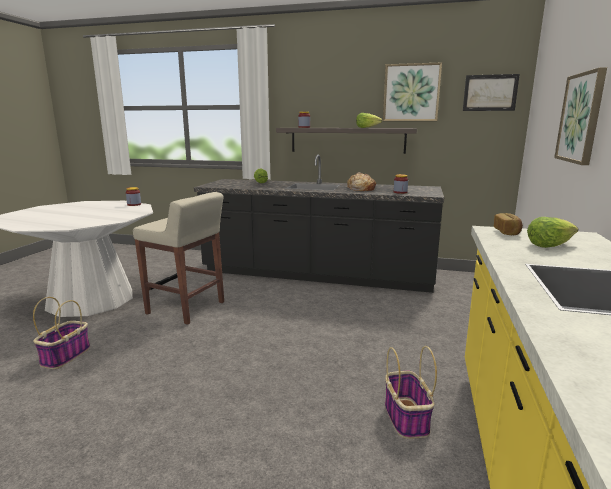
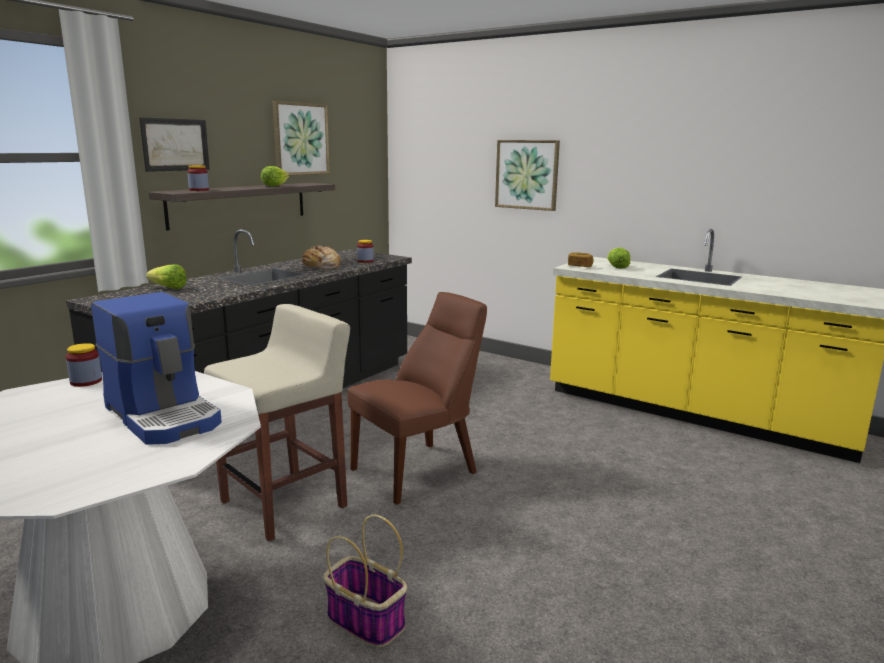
camera: 70 degrees left, 0 degrees up
basket [385,346,437,439] -> none
picture [463,74,520,111] -> picture moved to [139,117,210,172]
none -> coffee machine [91,292,222,445]
none -> brown chair [348,292,487,505]

